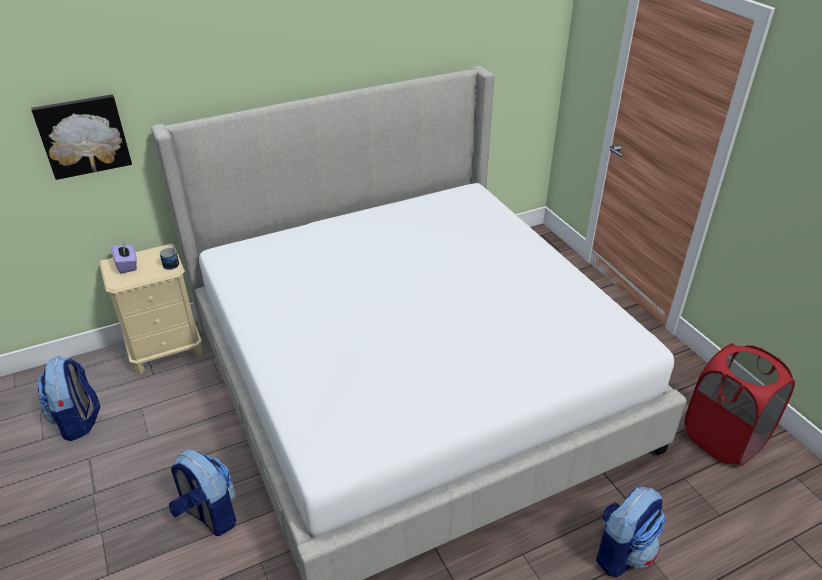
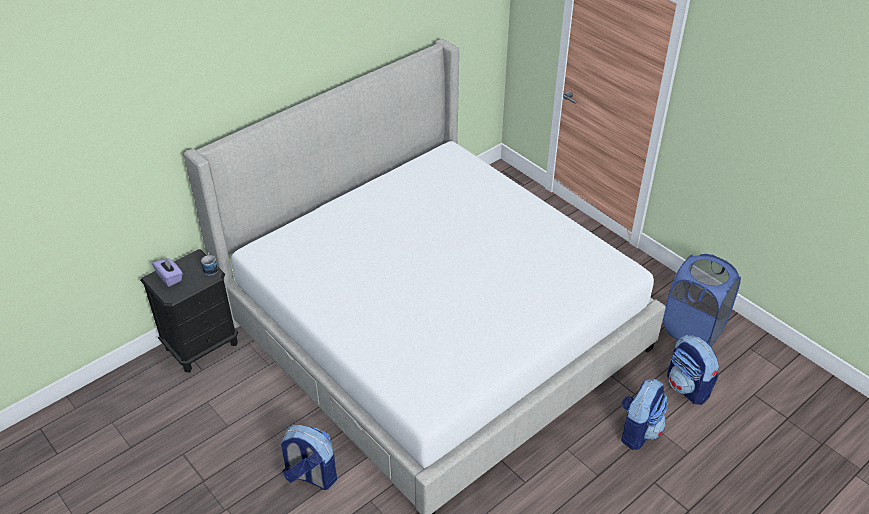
camera: 15 degrees left, 5 degrees up
picture [31,94,132,180] -> none
backpack [37,356,100,441] -> backpack moved to [667,335,719,405]
beige nightstand [99,244,202,374] -> black nightstand [140,249,238,372]
red laundry basket [684,343,795,466] -> blue laundry basket [663,254,741,346]

